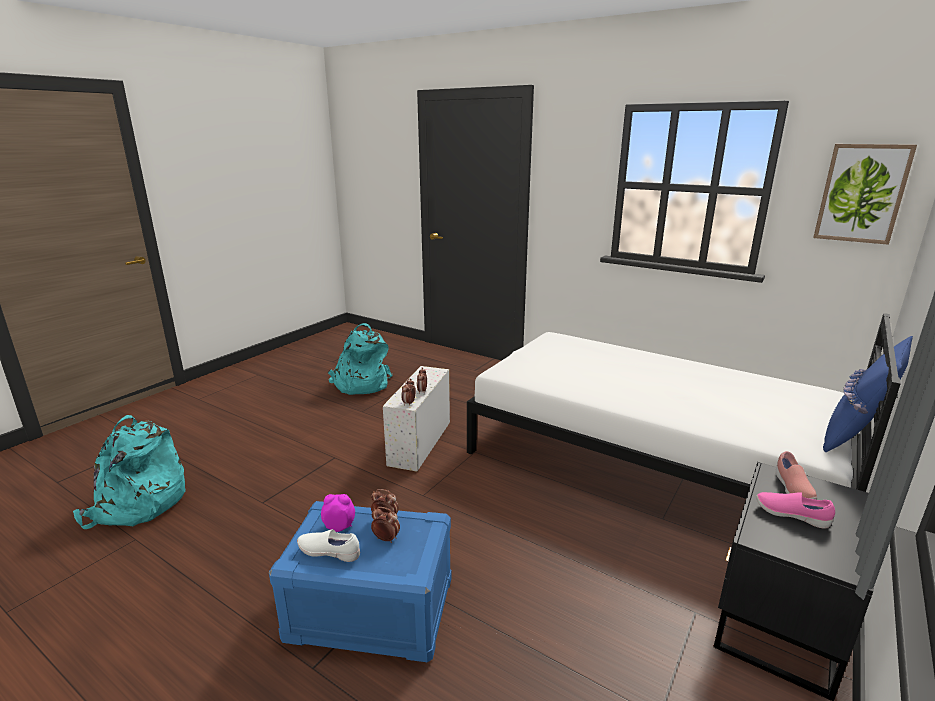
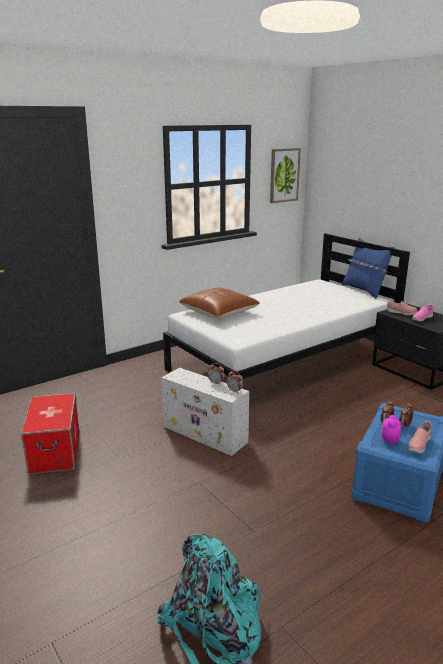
camera: 70 degrees left, 0 degrees up
white shoe [297,529,360,562] -> pink shoe [408,421,432,453]
turquoise backpack [328,323,393,395] -> storage box [20,393,79,474]
none -> brown pillow [179,288,260,319]

